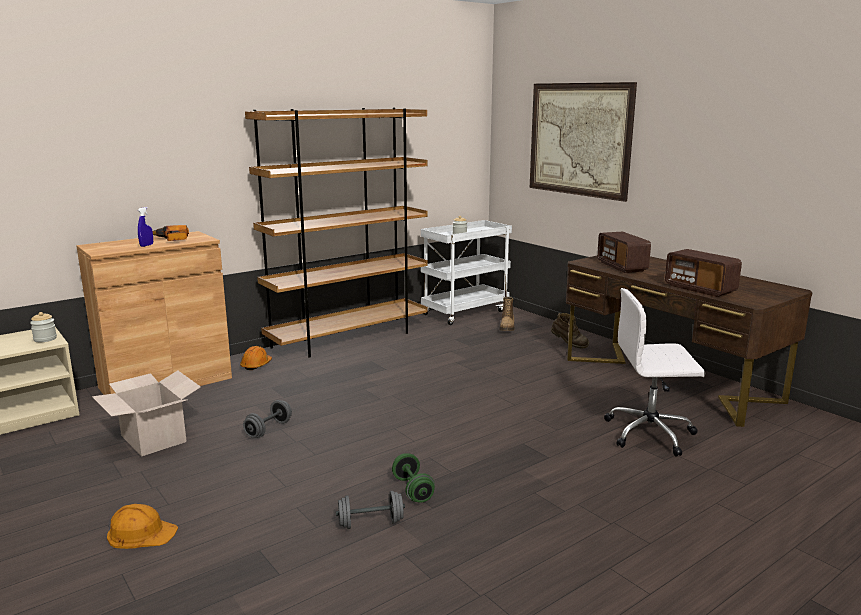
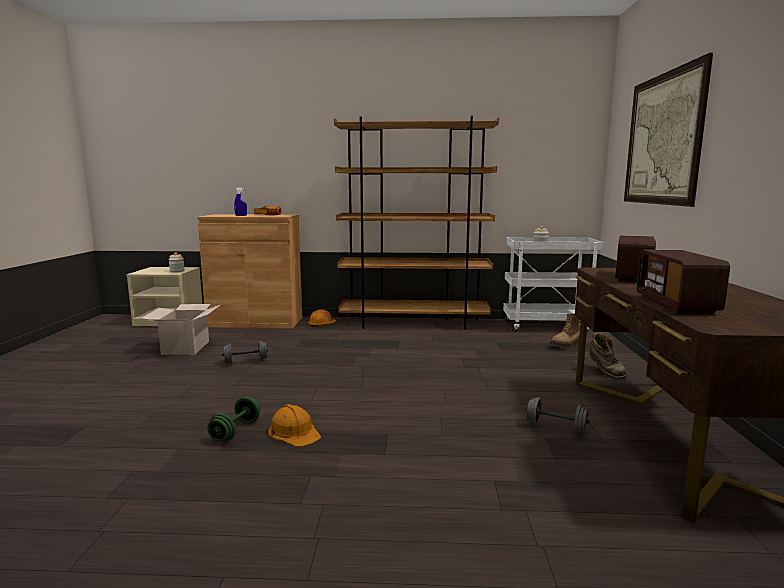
camera: 40 degrees right, 5 degrees down
orange hard hat [107,504,178,549] -> orange hard hat moved to [268,404,321,447]
grey dumbbell [336,491,405,529] -> grey dumbbell moved to [526,397,590,434]
white office chair [604,288,705,456] -> none

